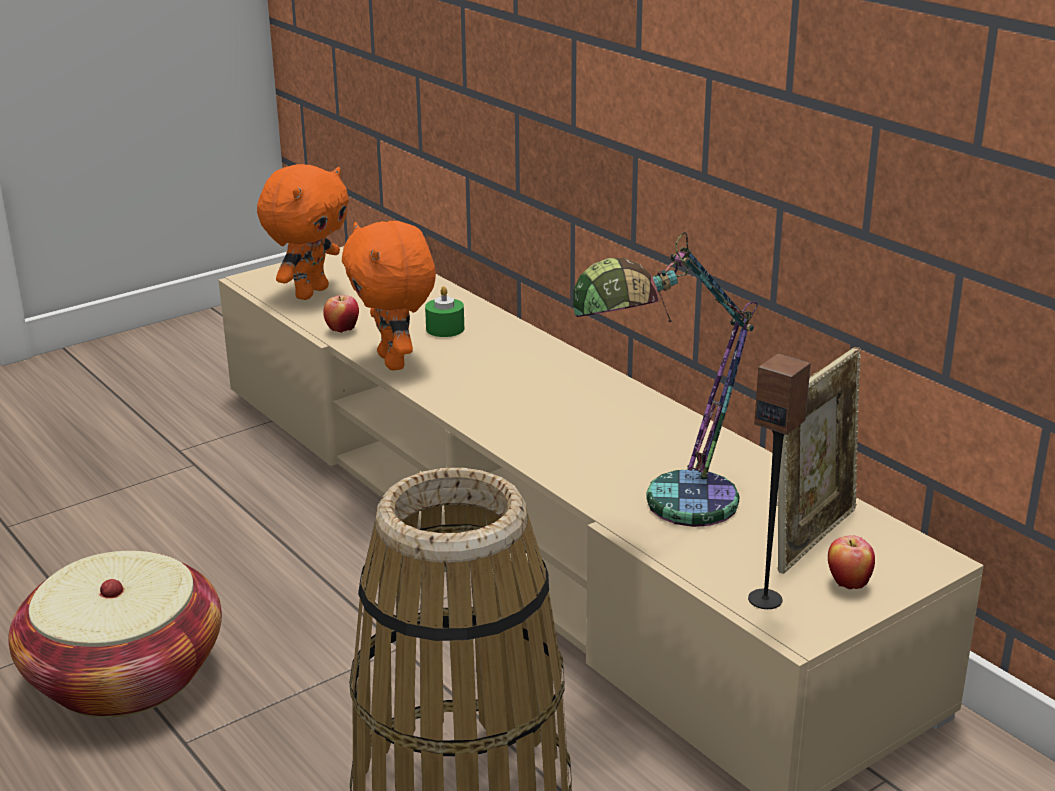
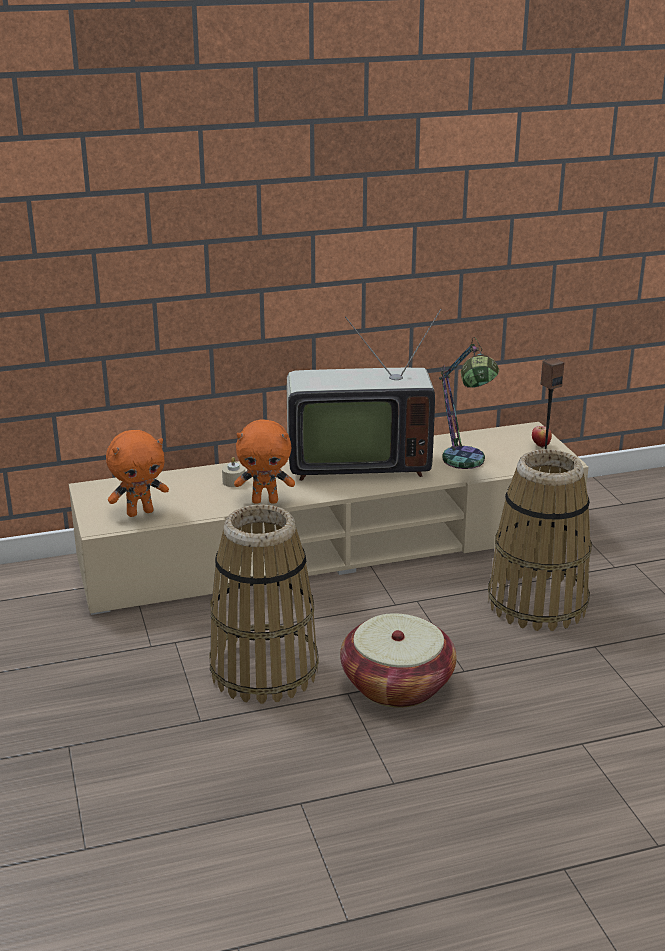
camera: 70 degrees left, 0 degrees up
orange plush toy [257,164,349,300] -> orange plush toy turned 105 degrees clockwise [106,430,169,517]
apple [323,295,359,333] -> none
green candle [425,286,464,337] -> beige candle [222,457,245,487]
picture frame [778,347,861,574] -> none
none -> basket [209,504,319,704]
none -> television [287,309,441,481]

